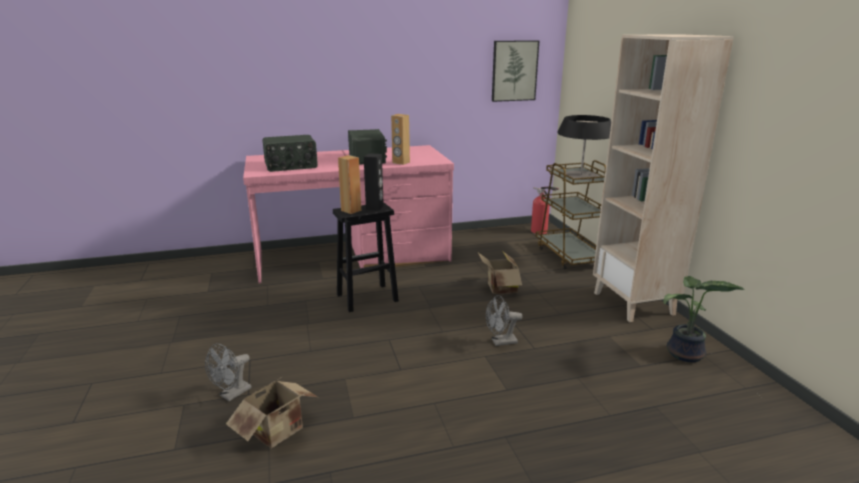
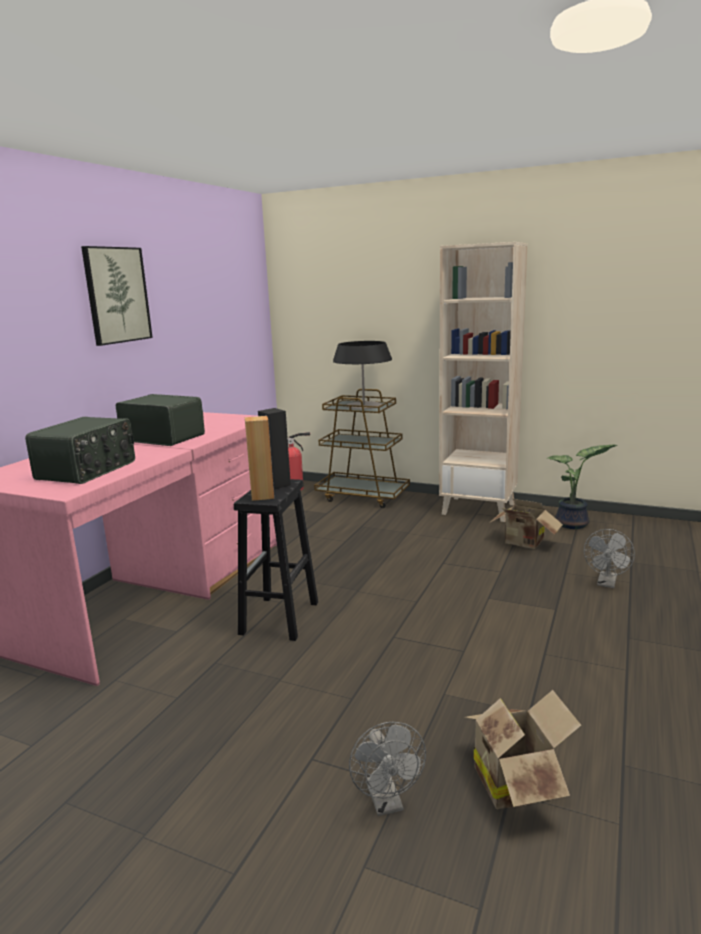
camera: 50 degrees left, 5 degrees down
brown speaker [391,114,410,165] -> none
cardboard box [478,252,522,294] -> cardboard box moved to [489,498,563,549]
grey fan [486,295,523,346] -> grey fan moved to [584,529,635,588]
picture [492,40,539,102] -> picture moved to [81,246,153,346]

